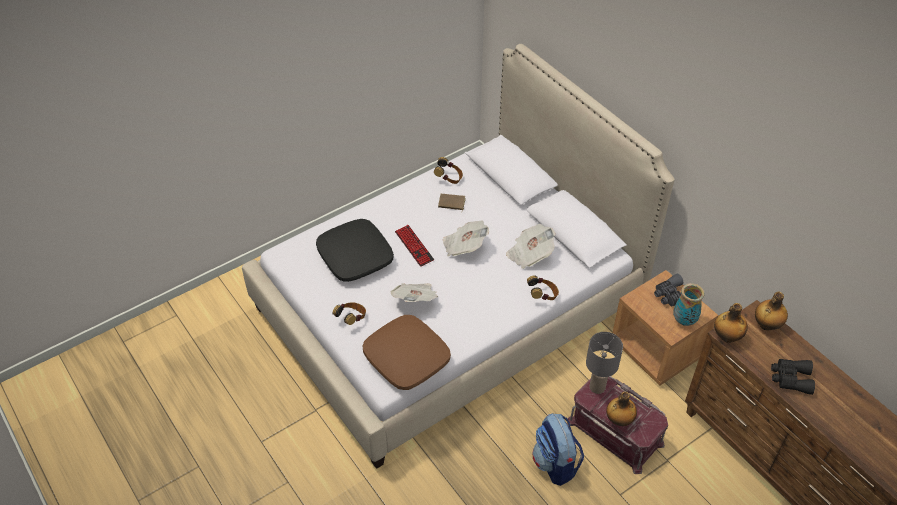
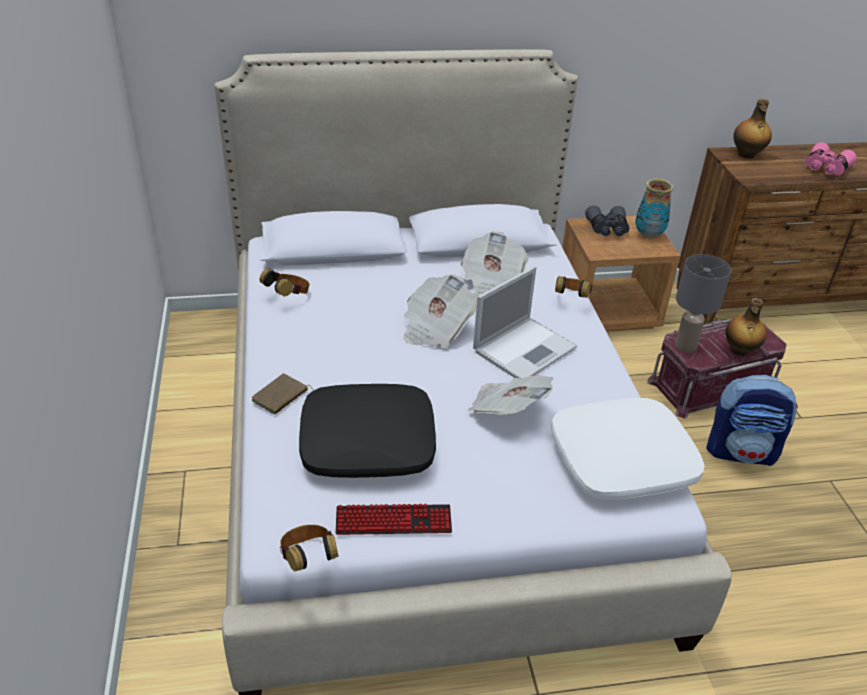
camera: 65 degrees left, 10 degrees down
headphones [333,302,366,325] -> headphones moved to [280,525,339,571]
brown pillow [363,315,451,390] -> white pillow [551,398,705,500]
keyboard [395,225,434,267] -> keyboard moved to [335,504,452,535]
brown book [438,194,466,211] -> brown book moved to [251,373,314,415]
bottle [714,303,748,343] -> none
black binoculars [771,359,815,395] -> pink binoculars [805,142,857,175]
none -> laptop [473,266,577,379]

